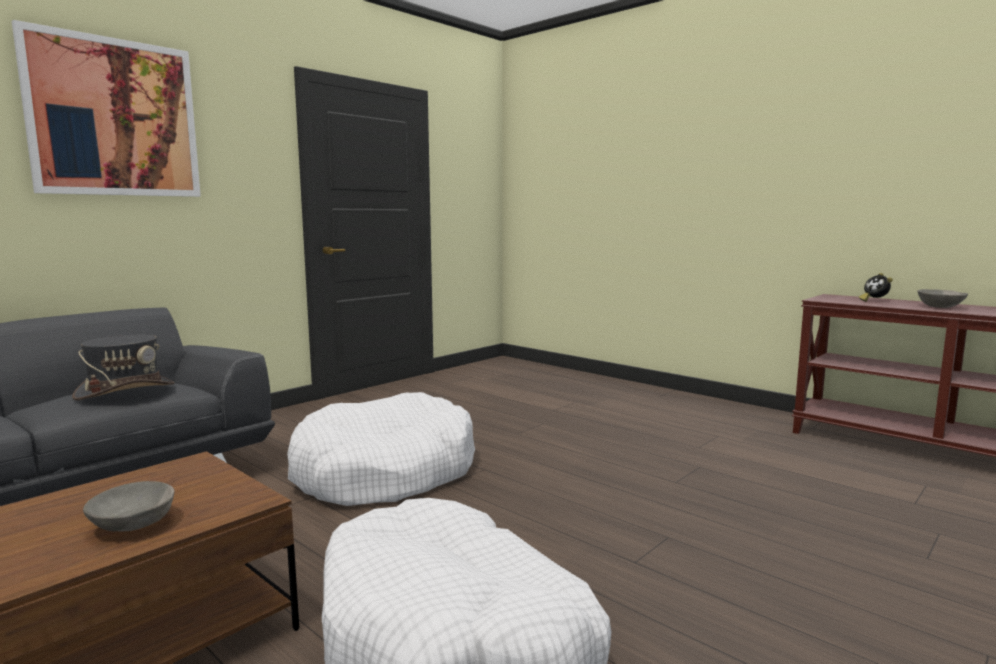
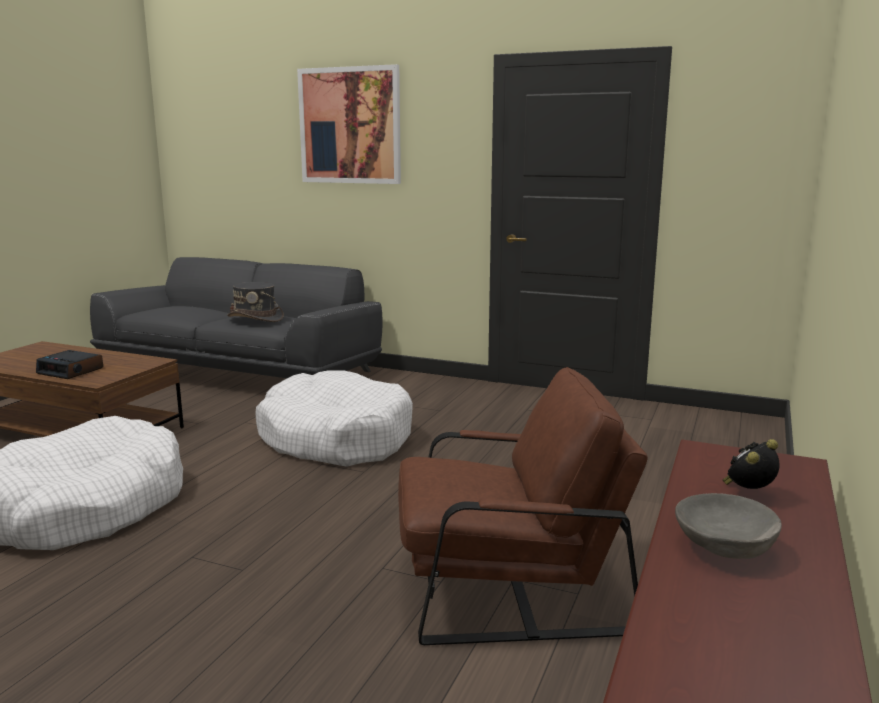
camera: 70 degrees right, 5 degrees up
grey bowl [83,481,175,531] -> alarm clock [36,350,103,379]
none -> brown armchair [398,367,648,645]

